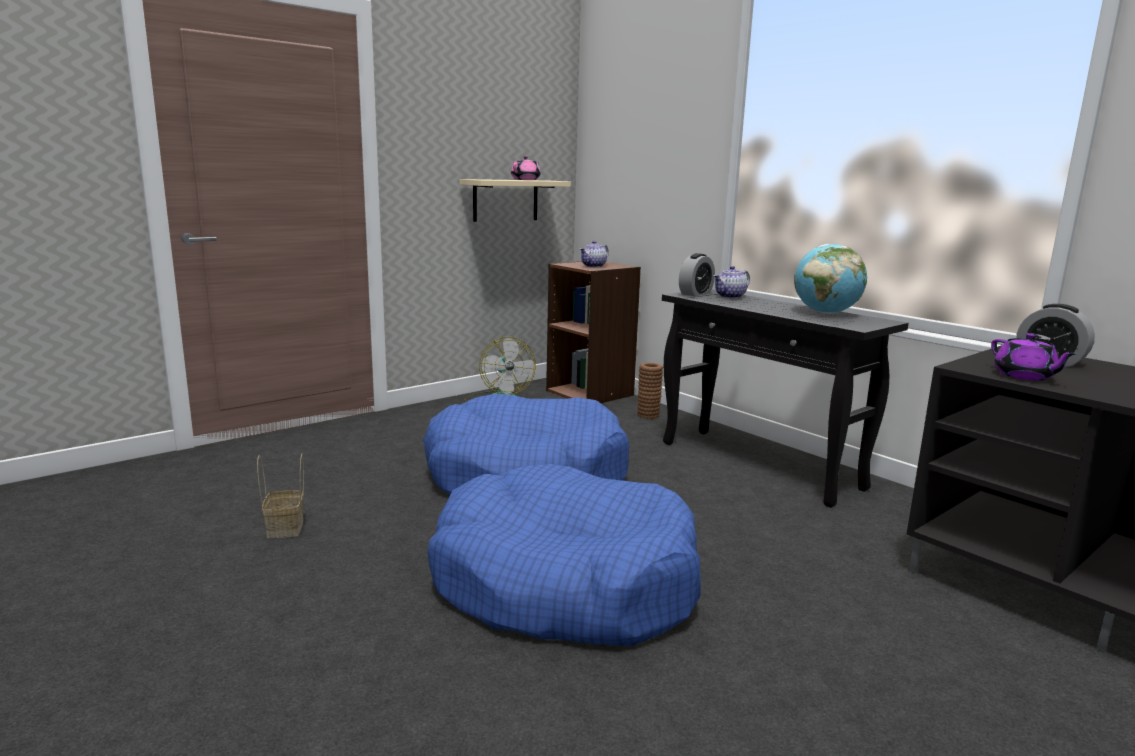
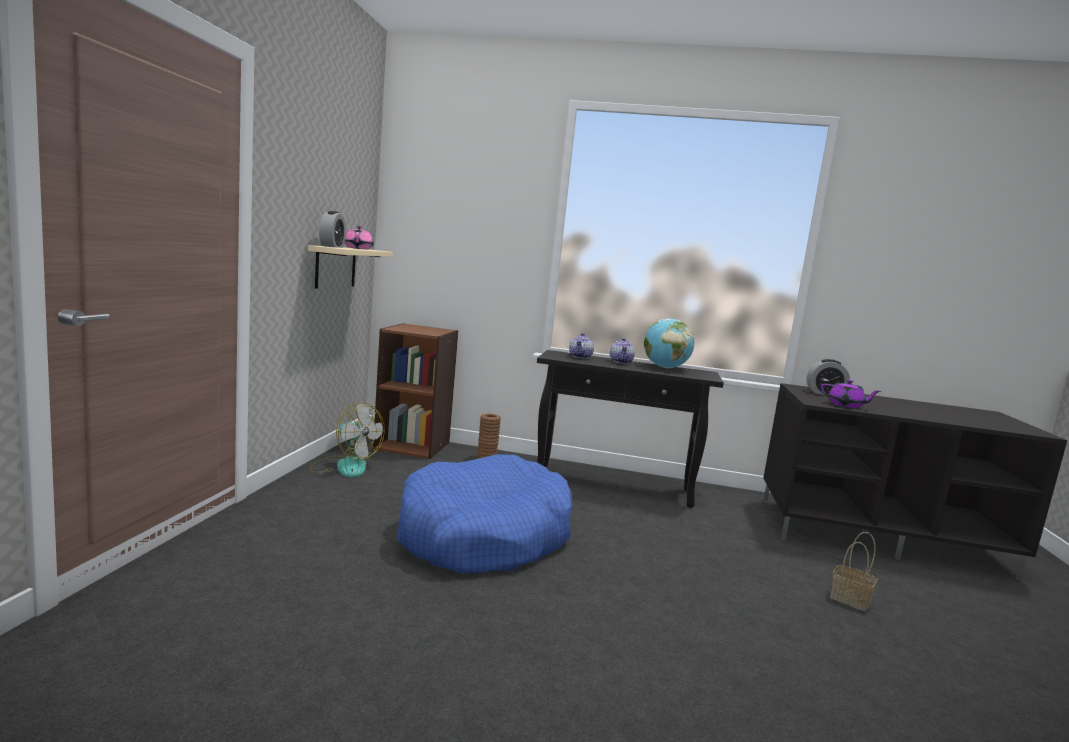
camera: 40 degrees left, 5 degrees down
basket [257,453,304,538] -> basket moved to [830,532,878,611]
blue dog bed [427,464,701,646] -> none
teapot [580,241,609,267] -> teapot moved to [610,338,635,364]
alarm clock [679,253,715,296] -> alarm clock moved to [319,211,346,248]

